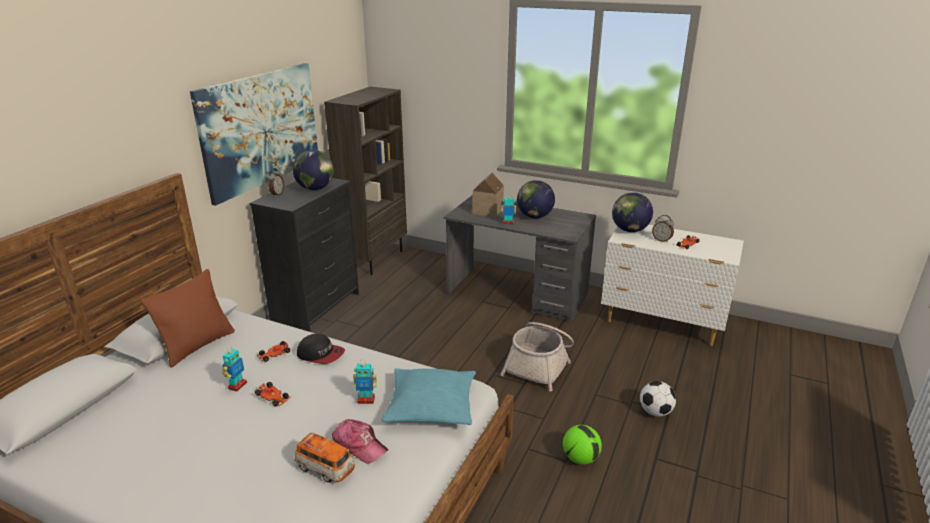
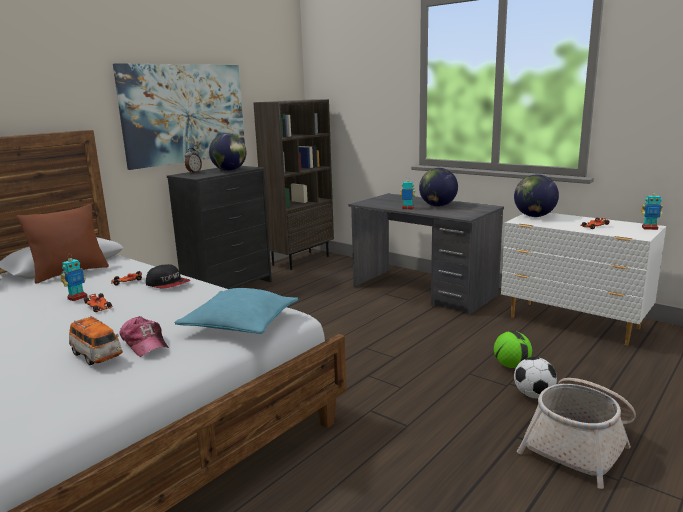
camera: 15 degrees right, 10 degrees down
toy robot [353,361,377,404] -> toy robot moved to [641,191,663,230]
toy house [468,173,504,217] -> none
basket [500,322,574,392] -> basket moved to [517,378,636,489]
football [563,425,602,465] -> football moved to [494,331,532,368]
alarm clock [652,215,674,243] -> none

